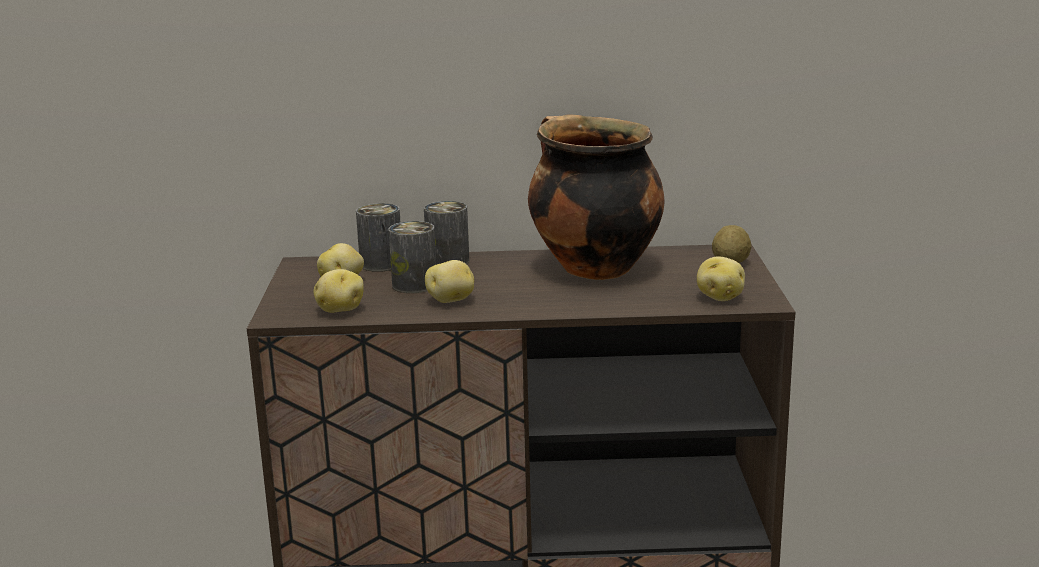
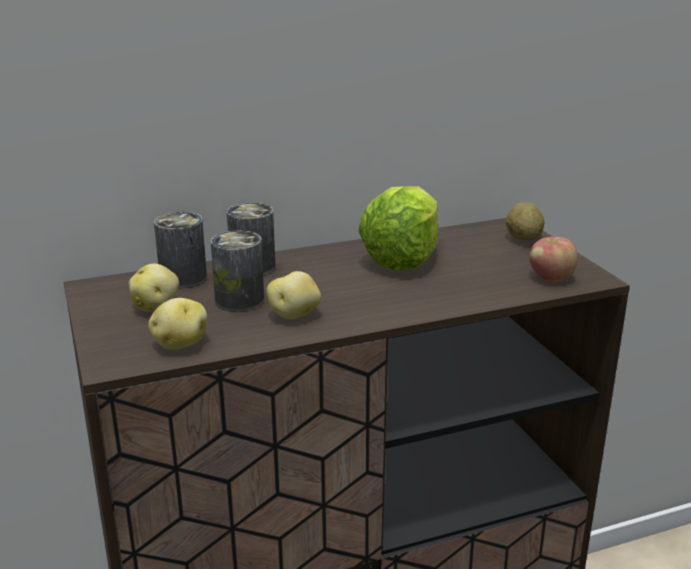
camera: 20 degrees left, 5 degrees up
cooking pot [528,115,665,280] -> lettuce [358,186,439,271]
potato [697,257,745,301] -> apple [529,237,578,282]

